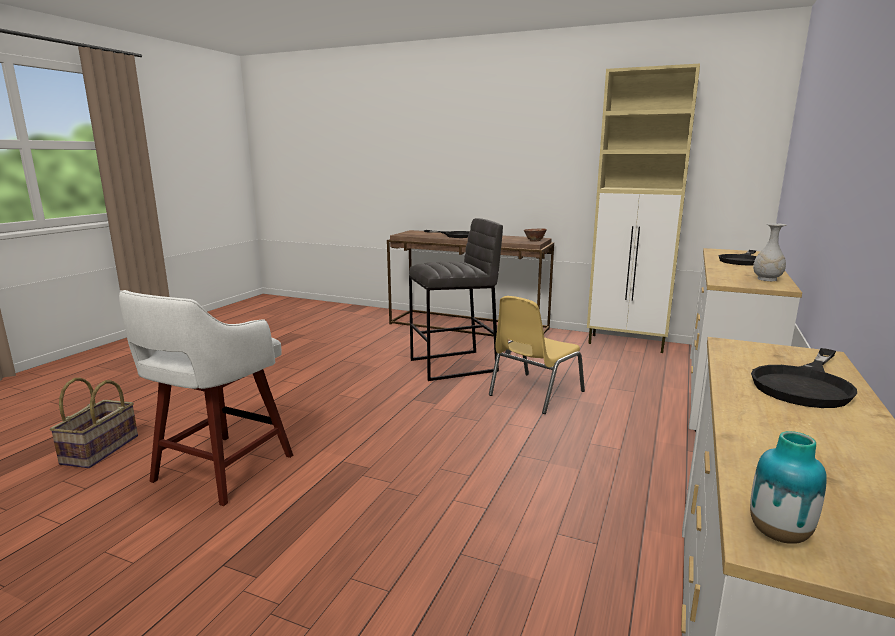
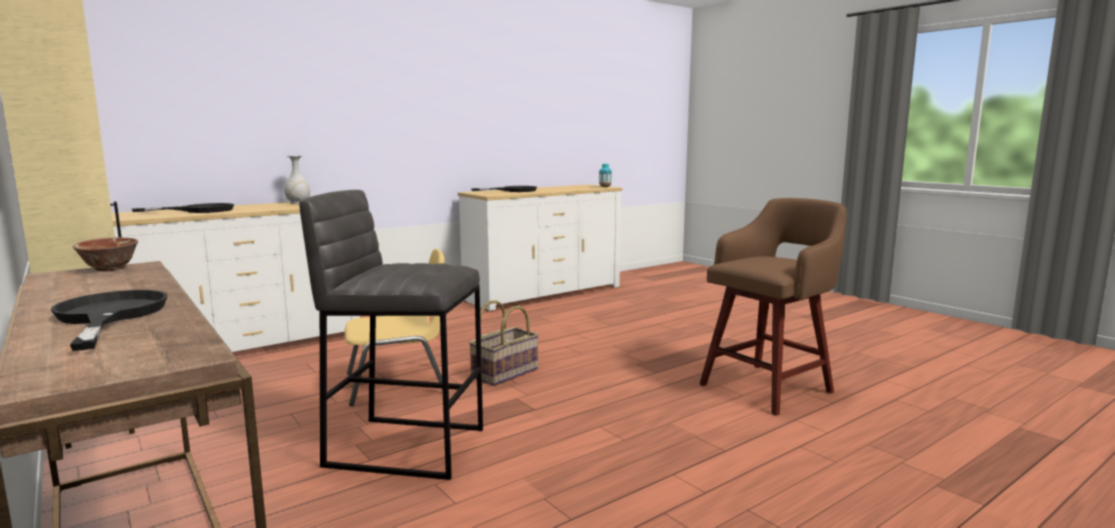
camera: 150 degrees left, 5 degrees down
basket [50,378,138,468] -> basket moved to [469,300,539,386]
white stool [119,290,293,506] -> brown stool [699,198,847,416]

